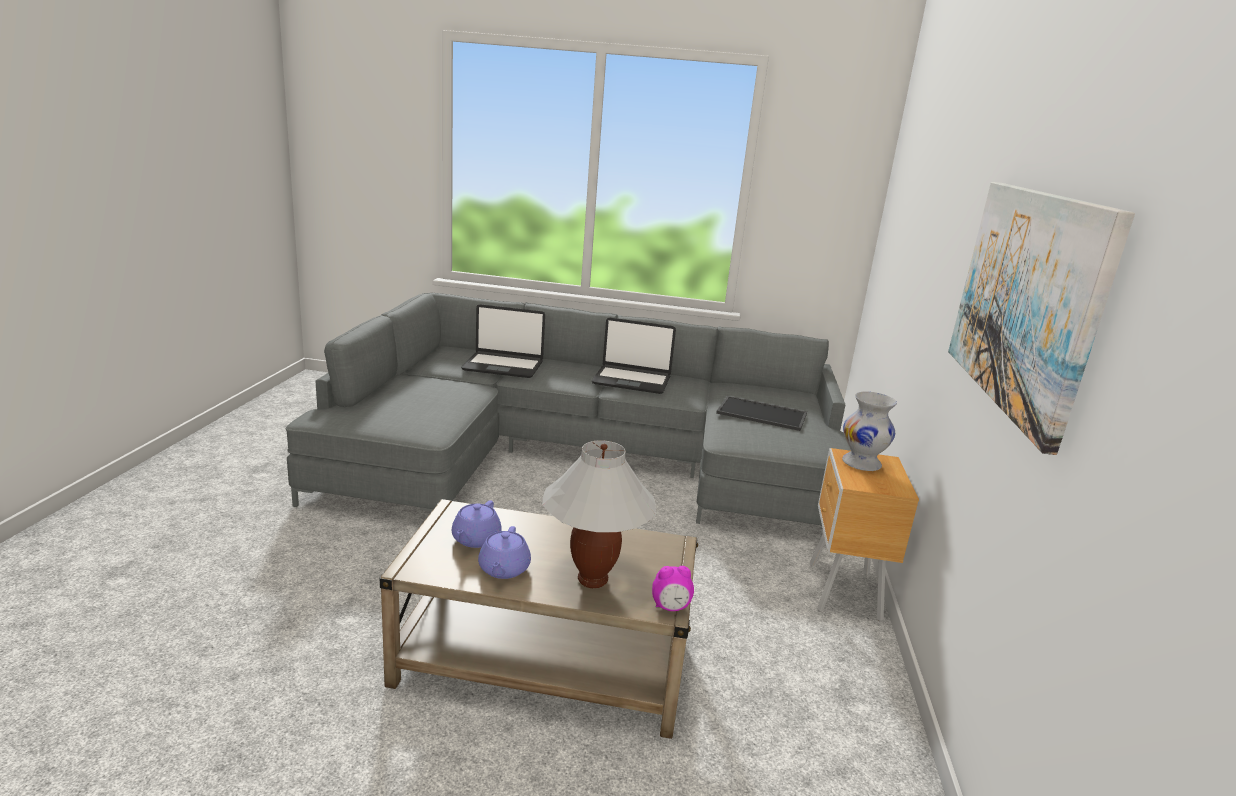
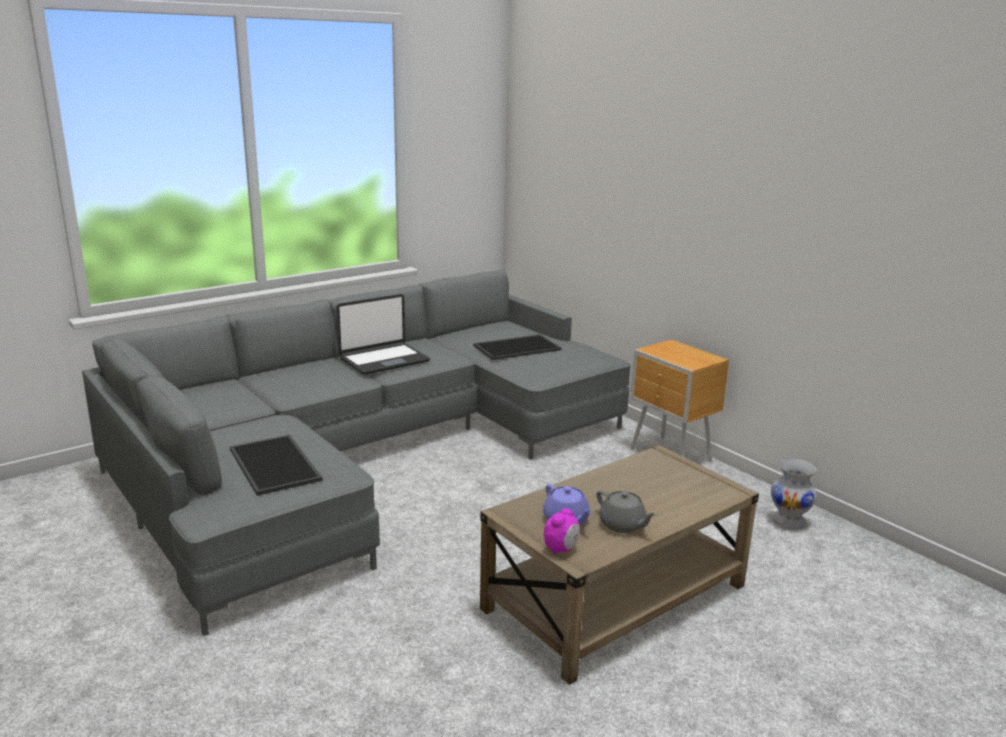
camera: 45 degrees left, 0 degrees up
laptop [461,304,545,378] -> none
purple teapot [478,526,531,579] -> grey teapot [597,490,657,533]
white table lamp [542,440,656,588] -> none
alarm clock [652,566,694,611] -> alarm clock moved to [544,509,580,555]
white vase [842,391,897,471] -> white vase moved to [771,459,817,530]
picture [948,182,1135,455] -> none
none -> tray [230,435,323,496]

